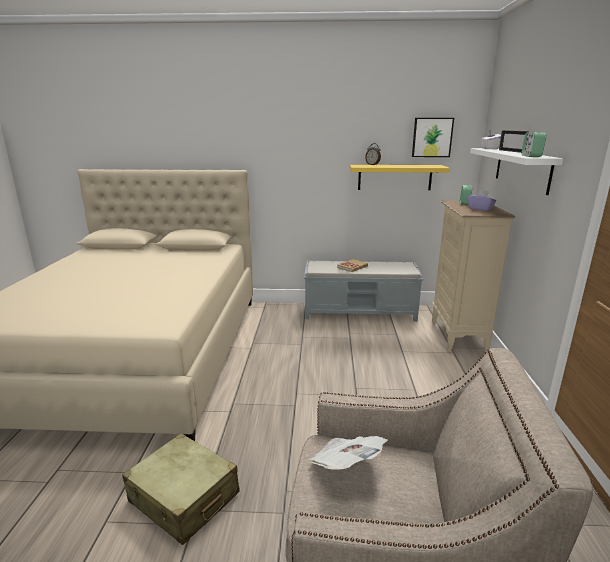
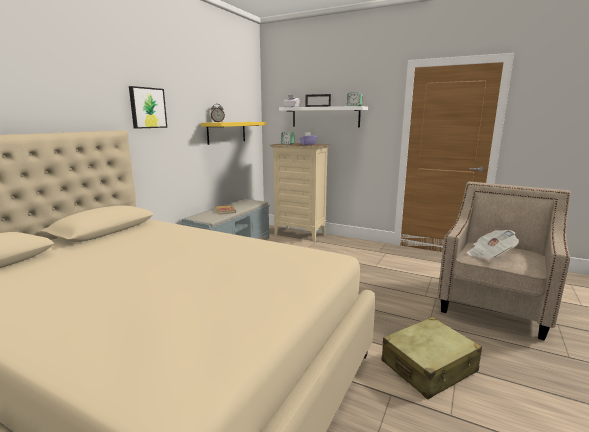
camera: 65 degrees left, 5 degrees down
picture [412,118,454,157] -> picture moved to [129,86,167,129]

